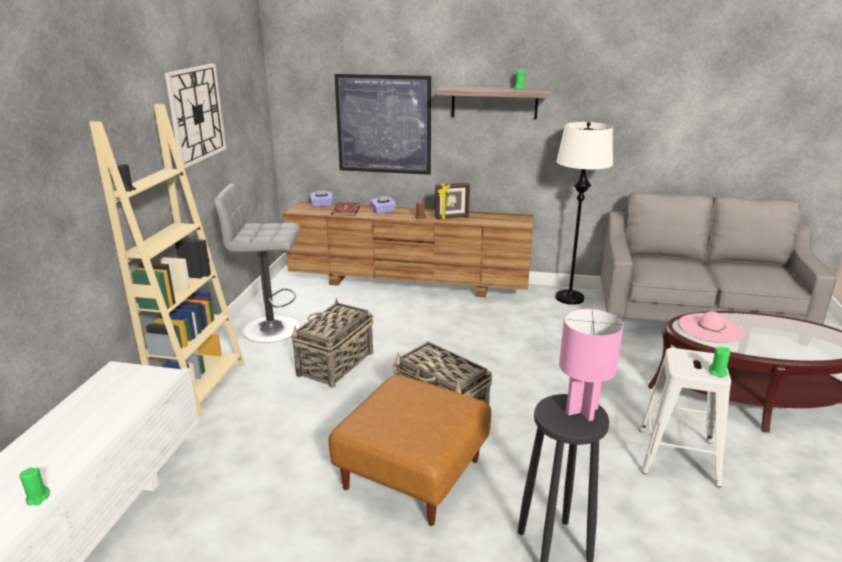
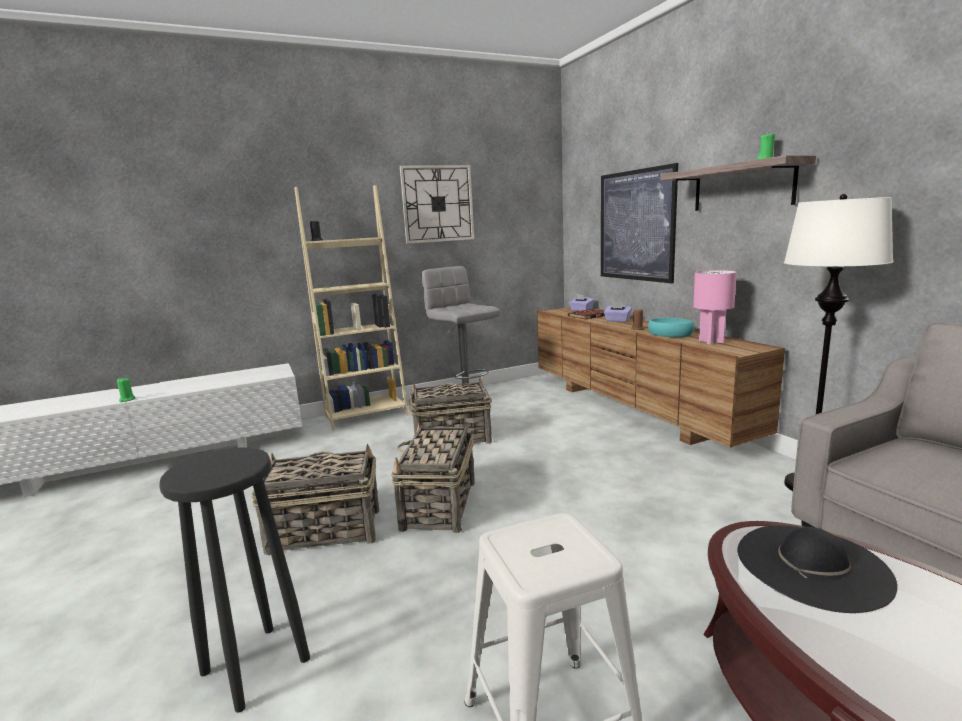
camera: 55 degrees right, 10 degrees down
brown ottoman [328,375,491,526] -> basket [251,444,379,556]
picture frame [435,182,470,219] -> turquoise bowl [648,318,694,337]
pink table lamp [559,309,623,421] -> pink table lamp moved to [693,270,737,344]
pink hat [679,311,744,342] -> black hat [738,525,897,613]
green candle [709,347,730,377] -> none

